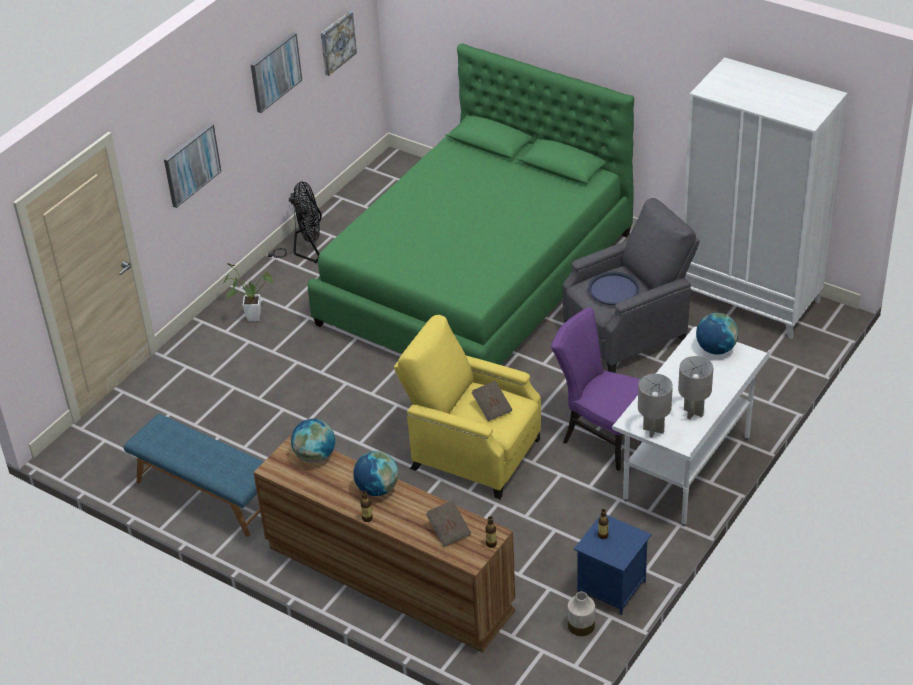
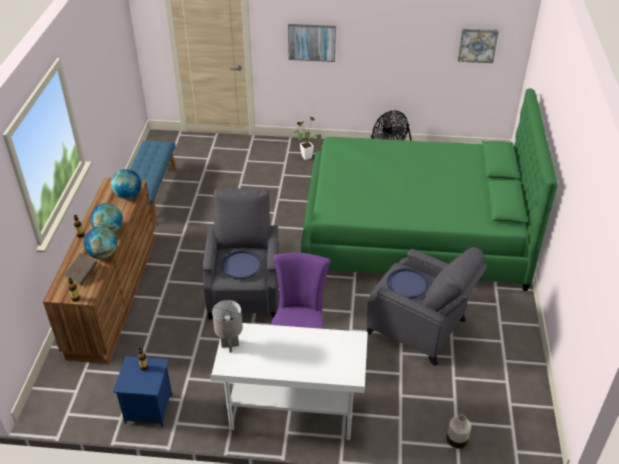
camera: 60 degrees right, 0 degrees up
picture [251,32,302,113] -> none
yellow armchair [394,315,541,499] -> grey armchair [203,188,279,319]
brown book [472,381,513,421] -> blue tray [221,250,262,279]
beige vase [568,592,595,636] -> beige vase moved to [446,414,471,448]
grey table lamp [678,356,713,419] -> none
white wardrobe [683,57,847,339] -> none
globe [696,313,738,355] -> globe moved to [83,227,117,259]

